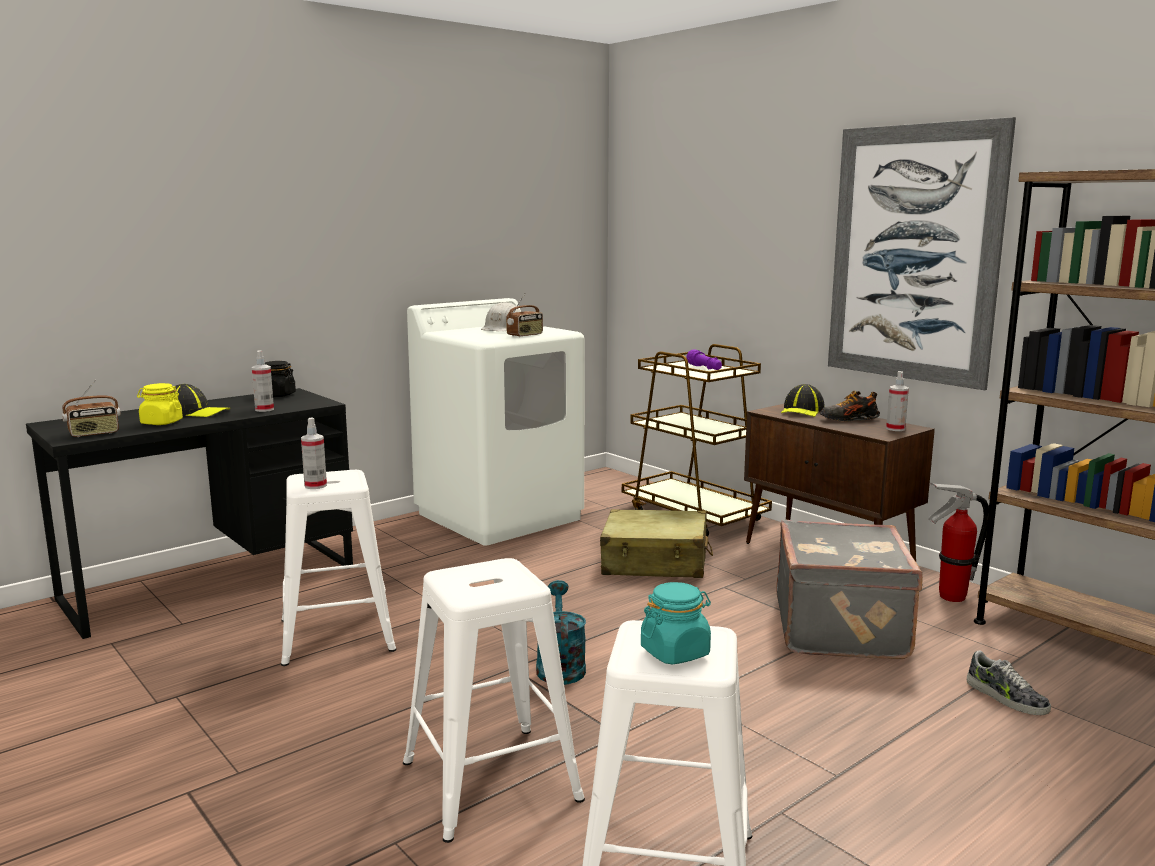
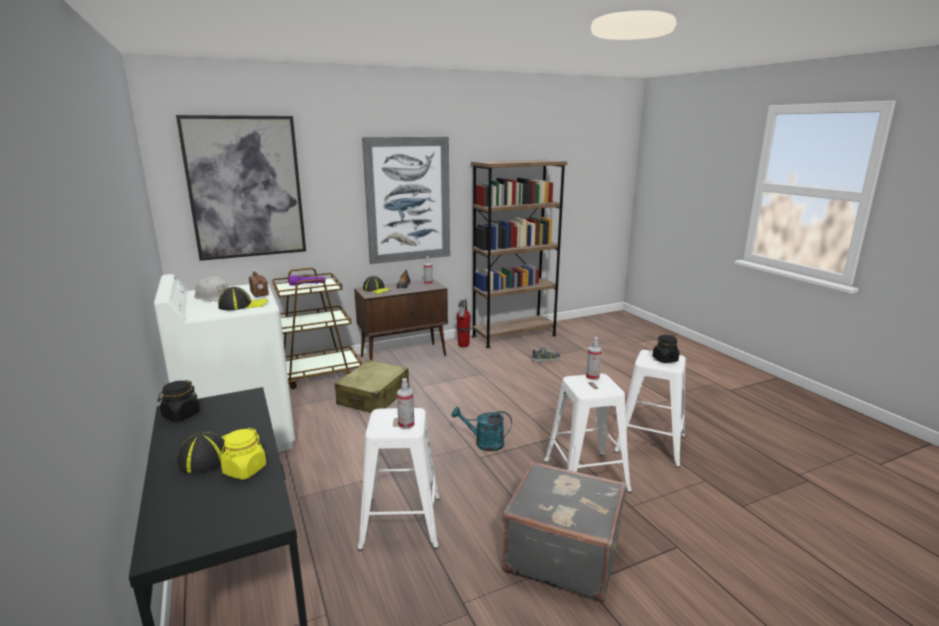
camera: 75 degrees left, 5 degrees up
radio [62,380,121,437] -> none
spray bottle [252,350,274,412] -> spray bottle moved to [586,337,602,380]
turquoise jar [641,582,711,664] -> black jar [652,335,679,363]
grey suitcase [776,520,923,659] -> grey suitcase moved to [503,461,626,602]
none -> picture [176,115,306,261]
none -> cap [218,287,268,310]

